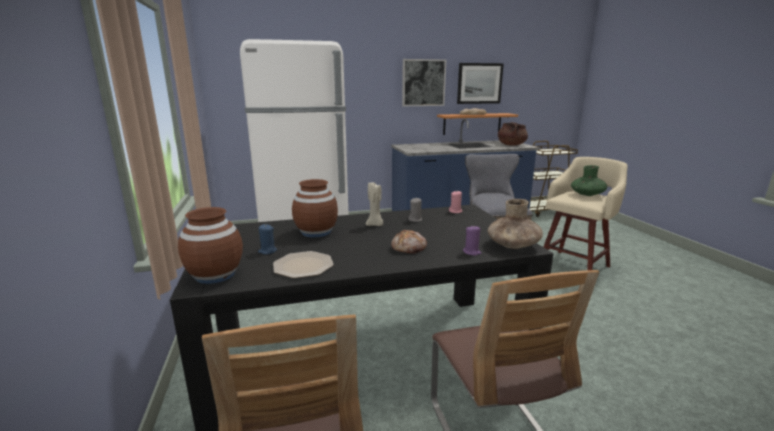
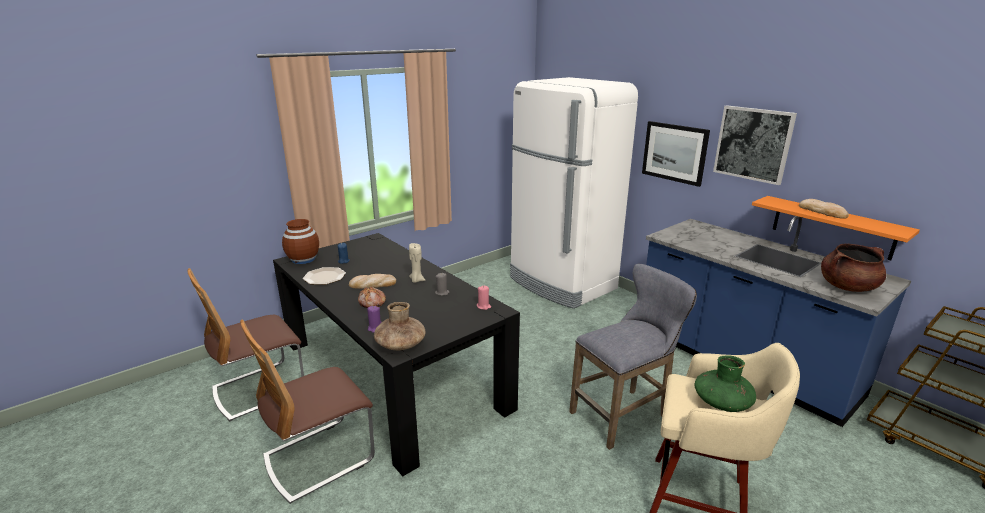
camera: 65 degrees right, 5 degrees up
brown vase [292,179,338,237] -> none
picture [457,63,504,104] -> picture moved to [642,121,710,187]
none -> bread [349,274,396,289]

